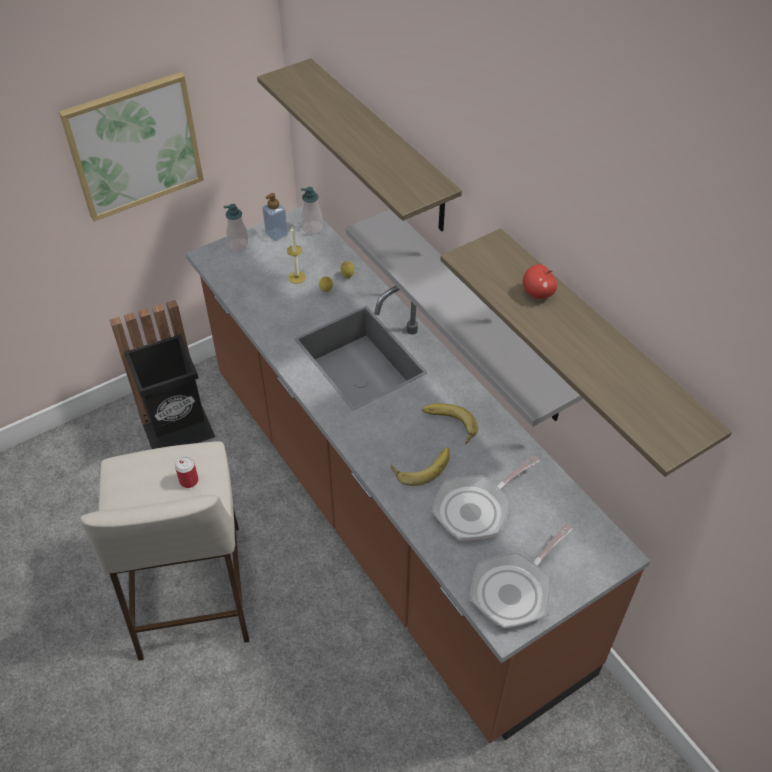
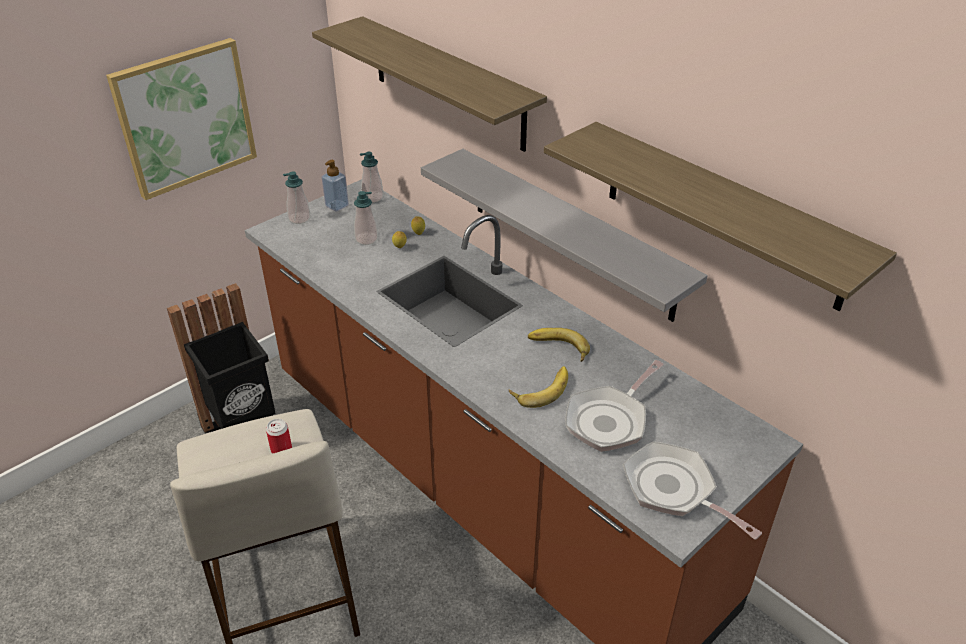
camera: 10 degrees left, 10 degrees down
candle [287,227,306,284] -> soap dispenser [354,191,378,245]
frying pan [470,523,573,628] -> frying pan turned 105 degrees clockwise [623,441,762,540]
apple [523,264,557,299] -> none

